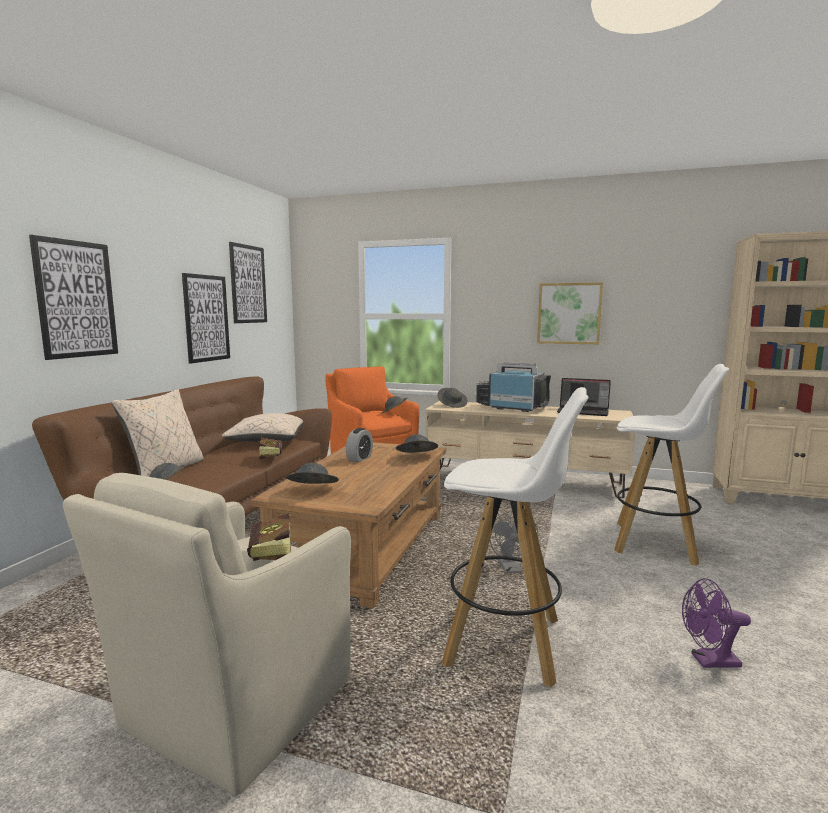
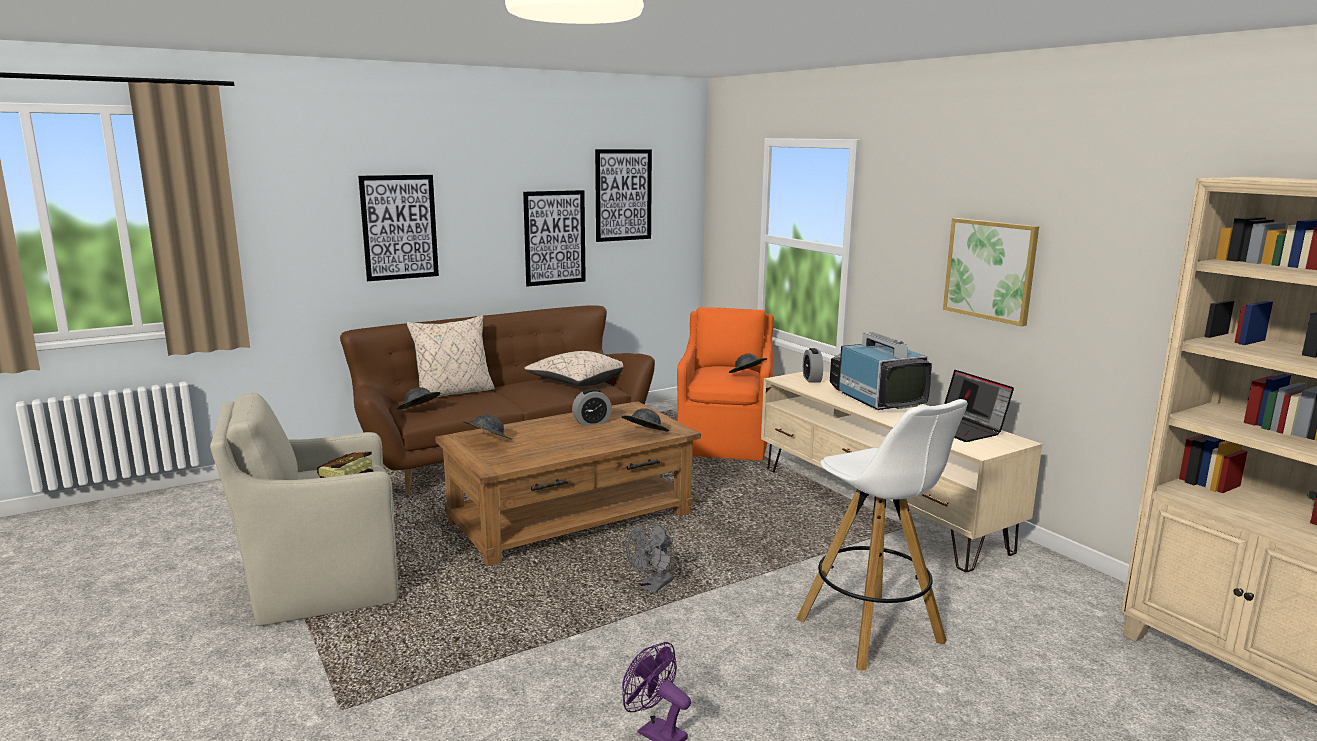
camera: 40 degrees right, 5 degrees up
book [259,437,283,459] -> none
grey hat [437,388,468,408] -> alarm clock [803,348,823,383]
white stool [442,387,588,687] -> none

